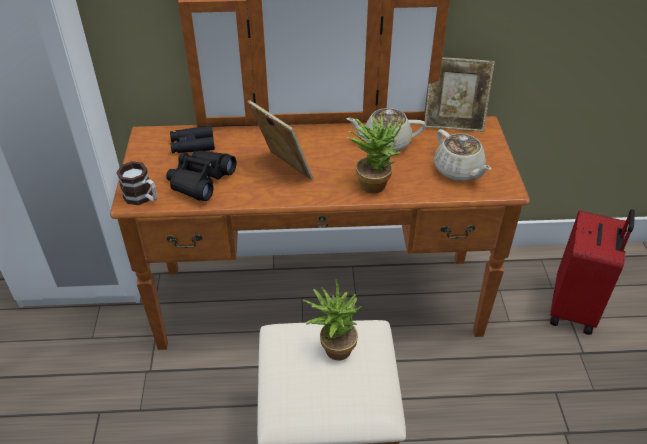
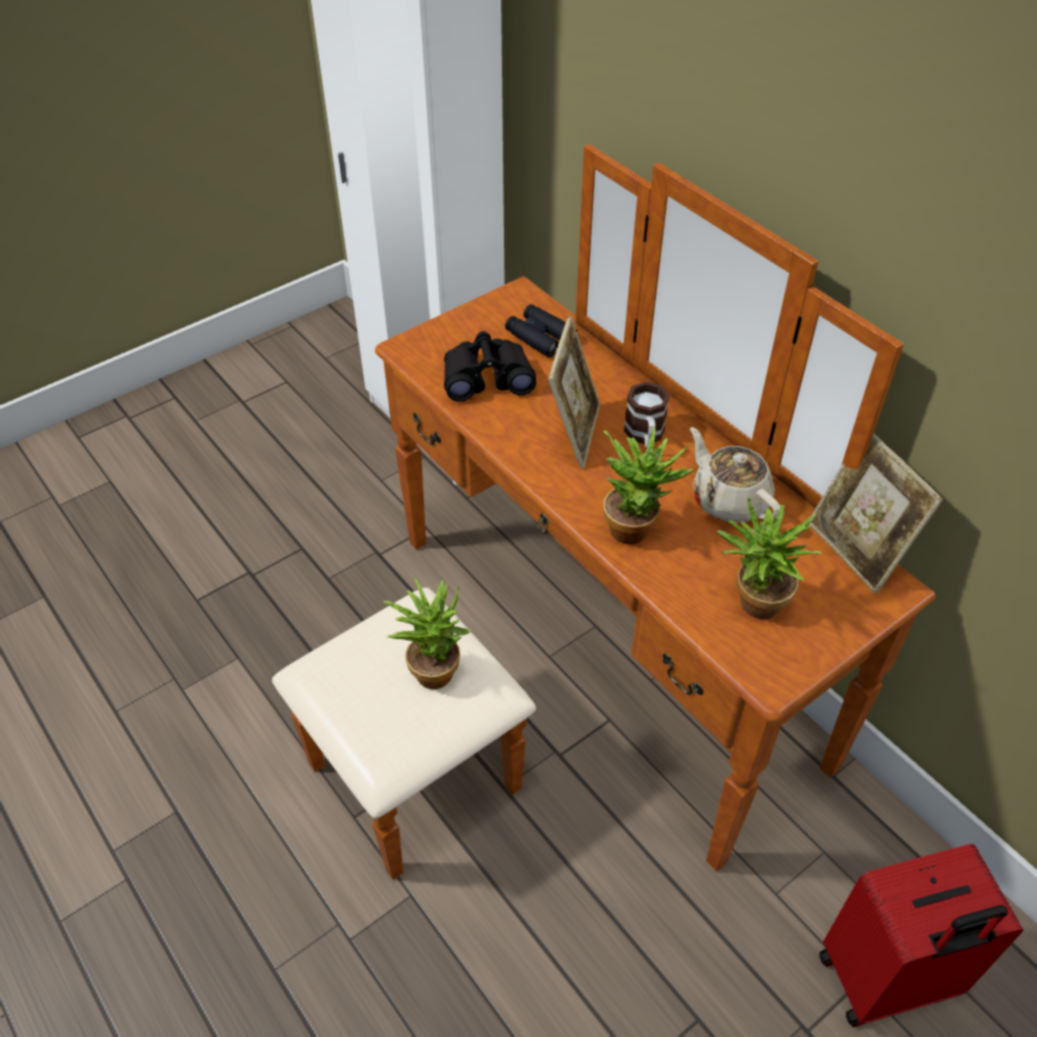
camera: 55 degrees right, 5 degrees up
mug [116,161,157,205] -> mug moved to [624,382,670,449]
beige teapot [434,129,492,181] -> potted plant [717,497,822,619]

